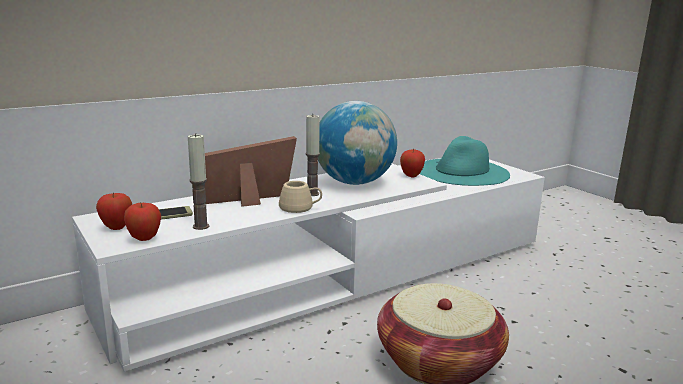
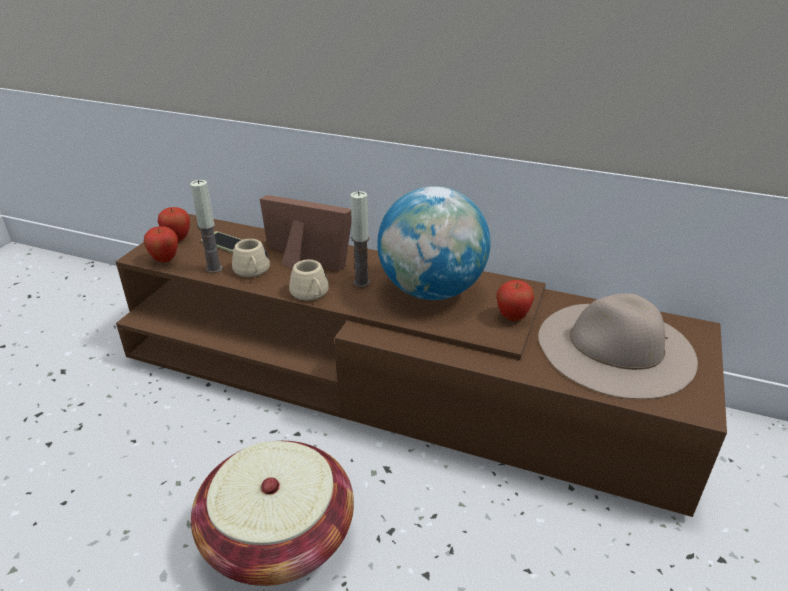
camera: 55 degrees right, 15 degrees up
white tv stand [72,158,545,372] -> brown tv stand [116,214,727,517]
turquoise hat [420,136,510,186] -> beige hat [538,293,698,399]
none -> beige mug [232,239,270,277]

